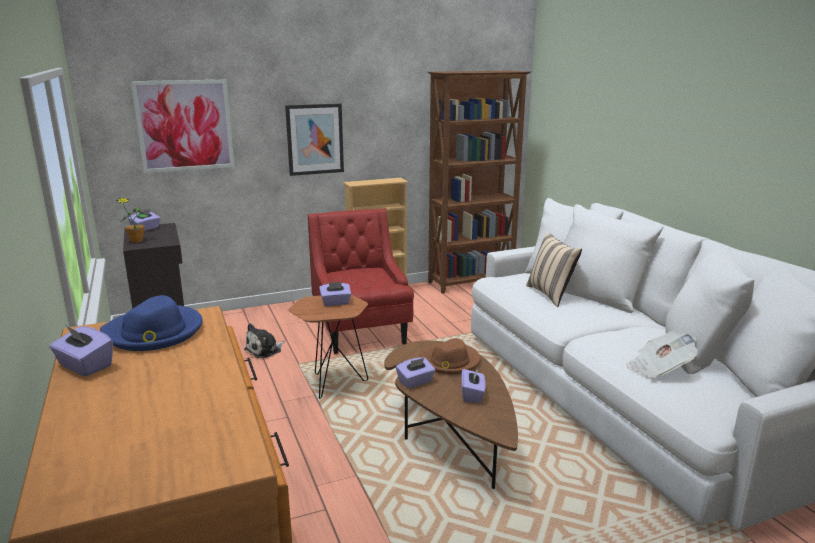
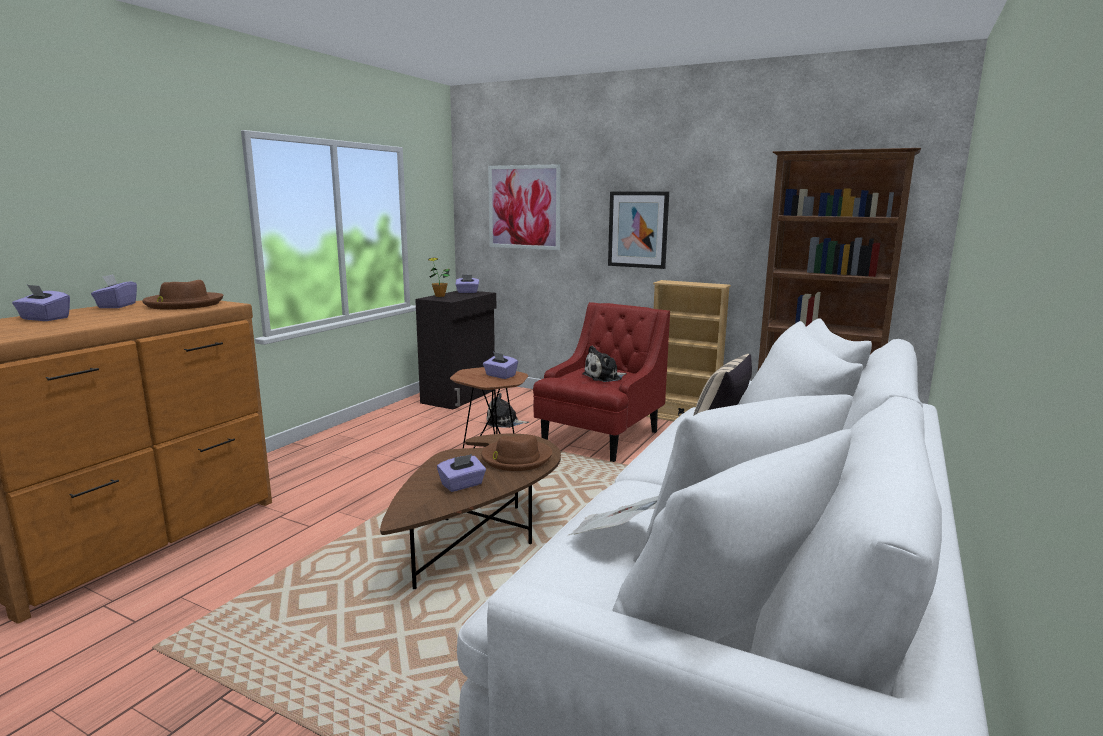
camera: 50 degrees right, 5 degrees down
blue hat [100,295,203,351] -> brown hat [142,280,223,310]
purple tissue box [396,357,435,388] -> purple tissue box moved to [12,285,70,321]
none -> plush toy [582,345,627,382]

